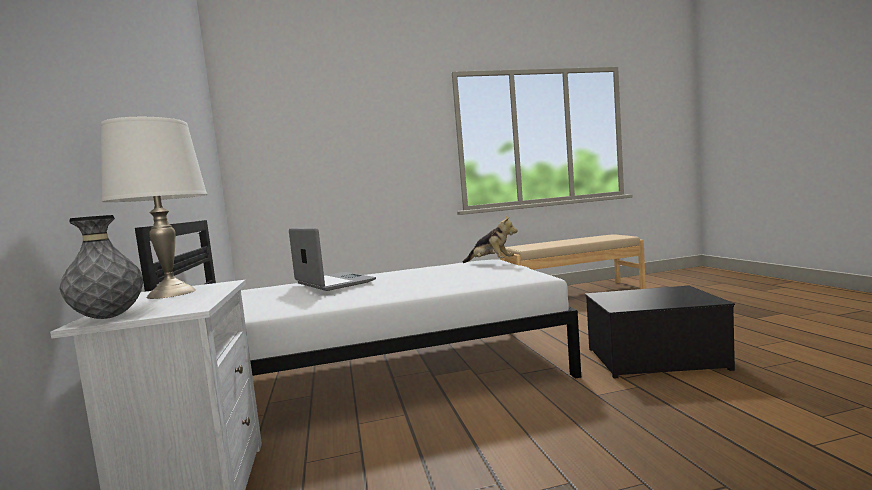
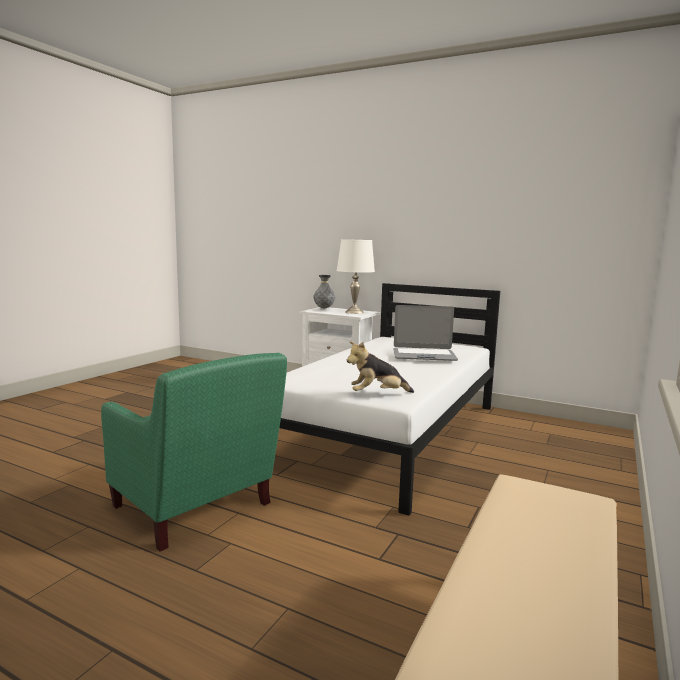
camera: 130 degrees right, 5 degrees up
storage box [585,286,735,378] -> green armchair [101,353,287,552]

